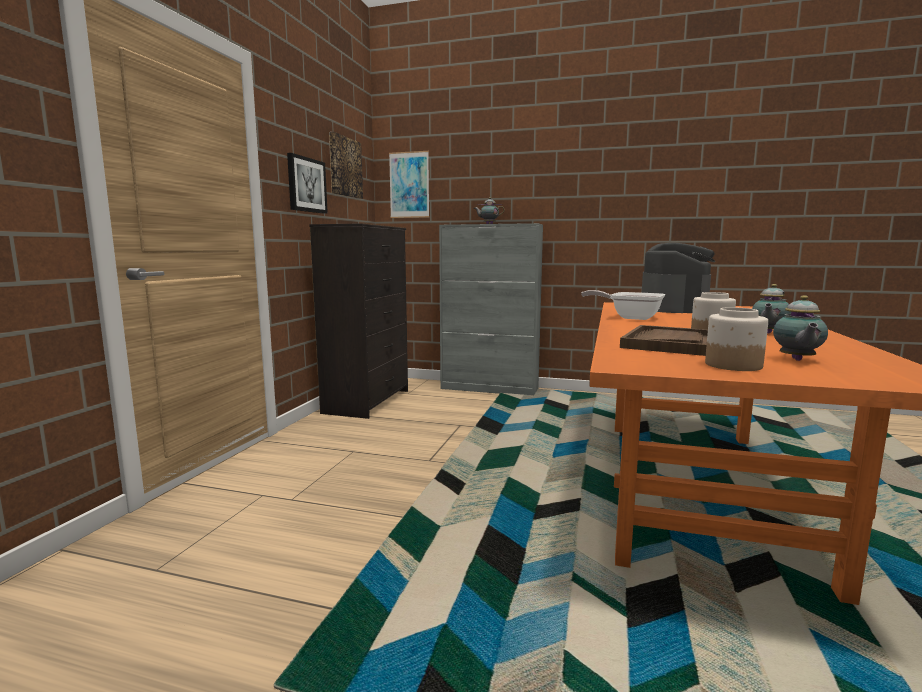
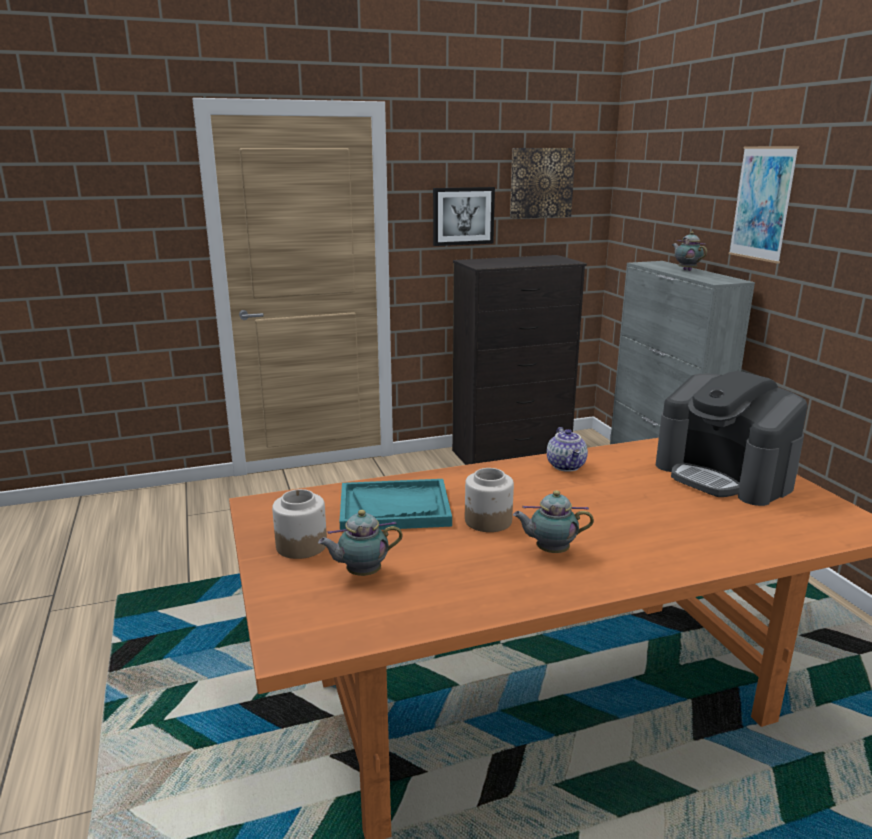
camera: 55 degrees right, 10 degrees up
picture [389,151,429,218] -> picture moved to [729,146,799,264]
frying pan [581,290,665,320] -> teapot [547,427,588,472]
brown tray [620,325,708,356] -> turquoise tray [340,479,452,532]
coffee machine [642,242,715,313] -> coffee machine turned 75 degrees clockwise [656,371,807,506]

